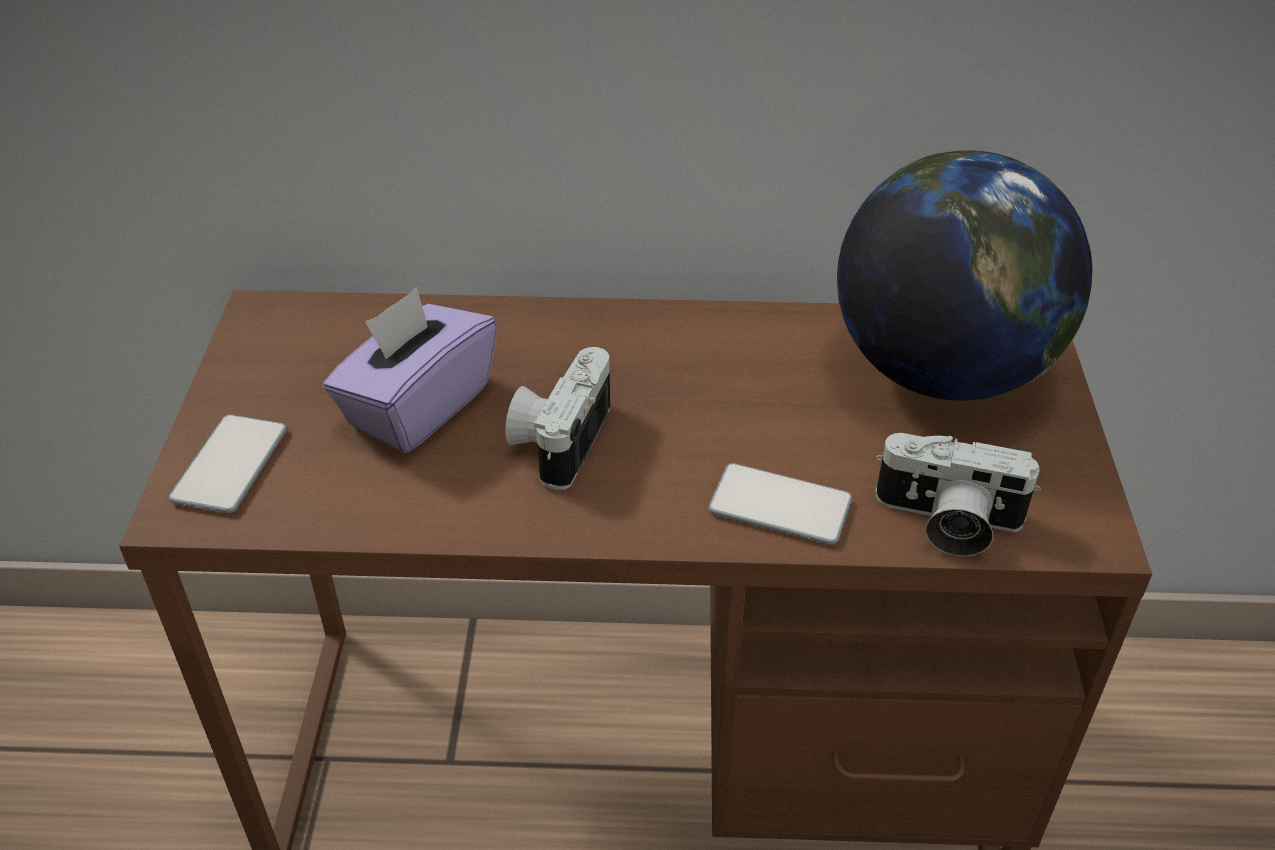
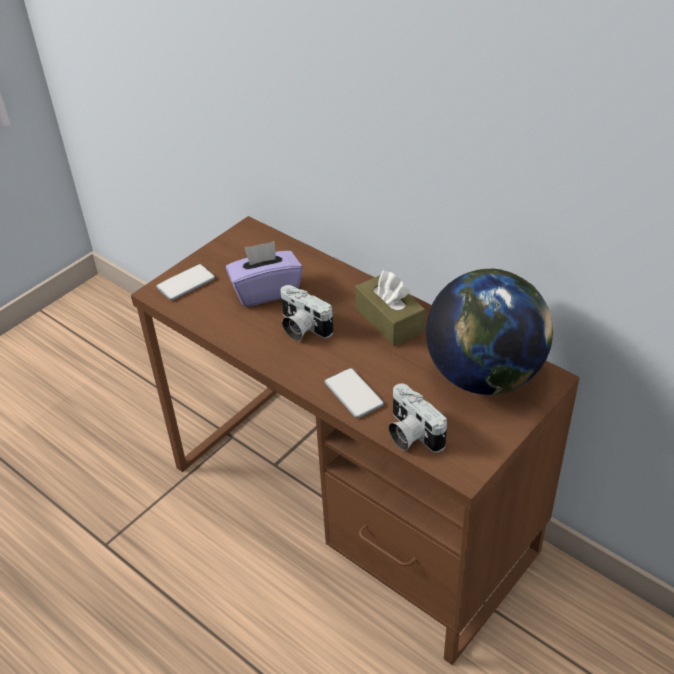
camera: 40 degrees right, 0 degrees up
camera [505,347,610,490] -> camera turned 105 degrees counterclockwise [280,285,334,341]
none -> brown tissue box [355,271,425,346]

